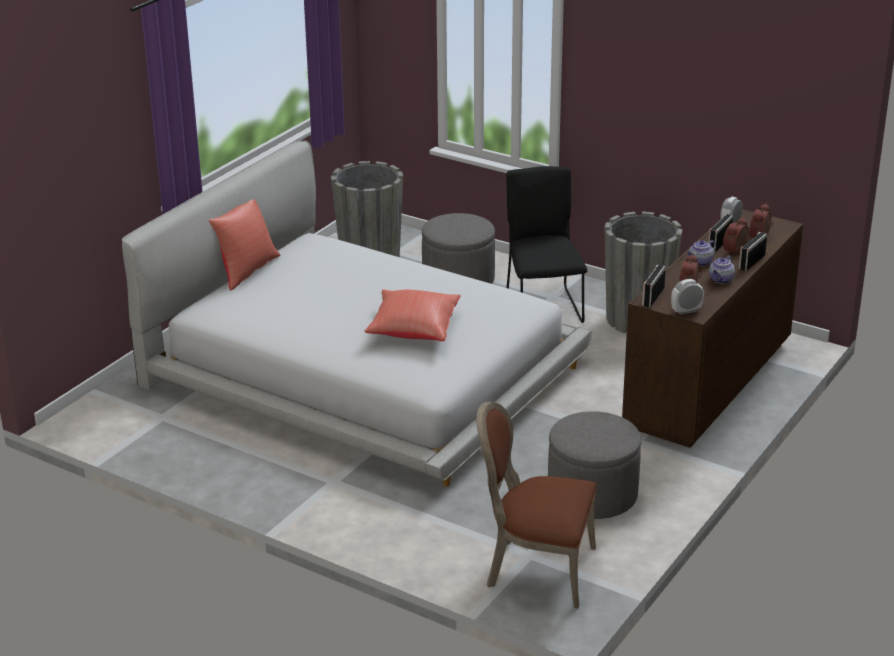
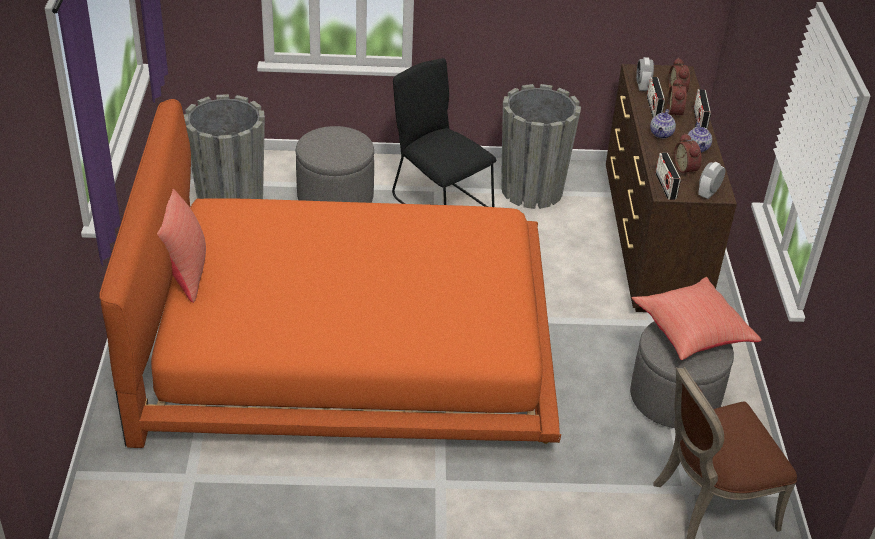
camera: 35 degrees left, 10 degrees up
white bed [122,141,592,487] -> orange bed [100,99,561,448]
red pillow [365,289,461,341] -> red pillow moved to [632,277,761,360]

